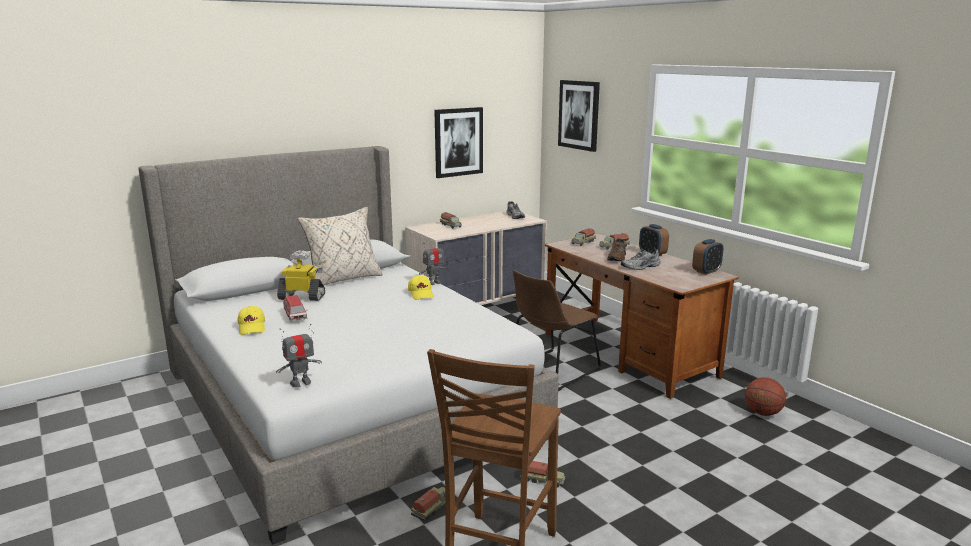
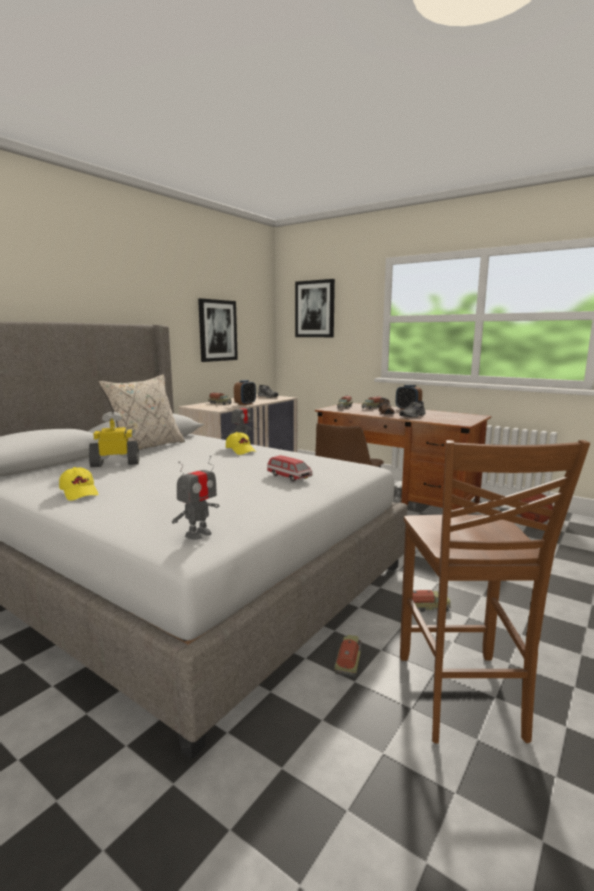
camera: 20 degrees left, 5 degrees down
toy car [283,295,308,321] -> toy car moved to [267,455,313,482]
alarm clock [692,239,724,275] -> alarm clock moved to [234,380,256,405]

